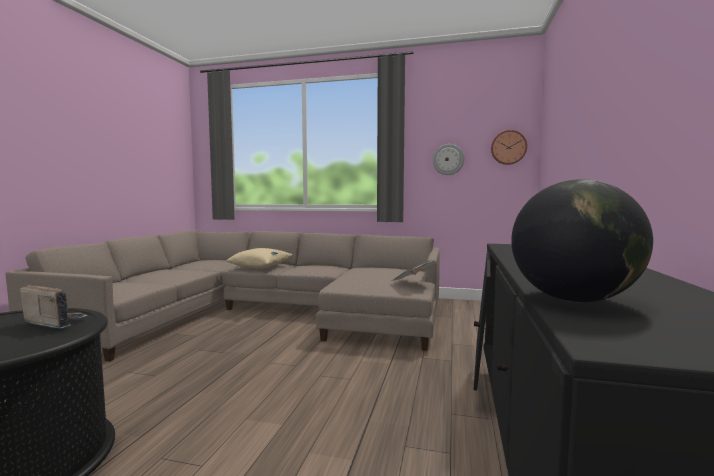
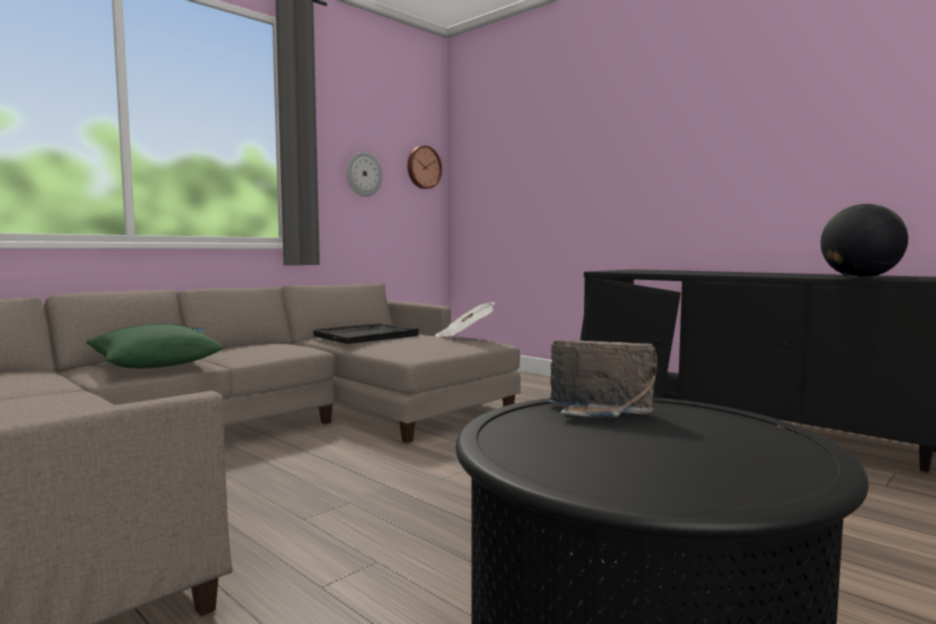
camera: 60 degrees left, 0 degrees up
radio [20,285,88,329] -> radio turned 120 degrees counterclockwise [548,340,658,418]
beige pillow [226,248,293,268] -> green pillow [86,324,224,368]
none -> black tray [313,323,419,344]

